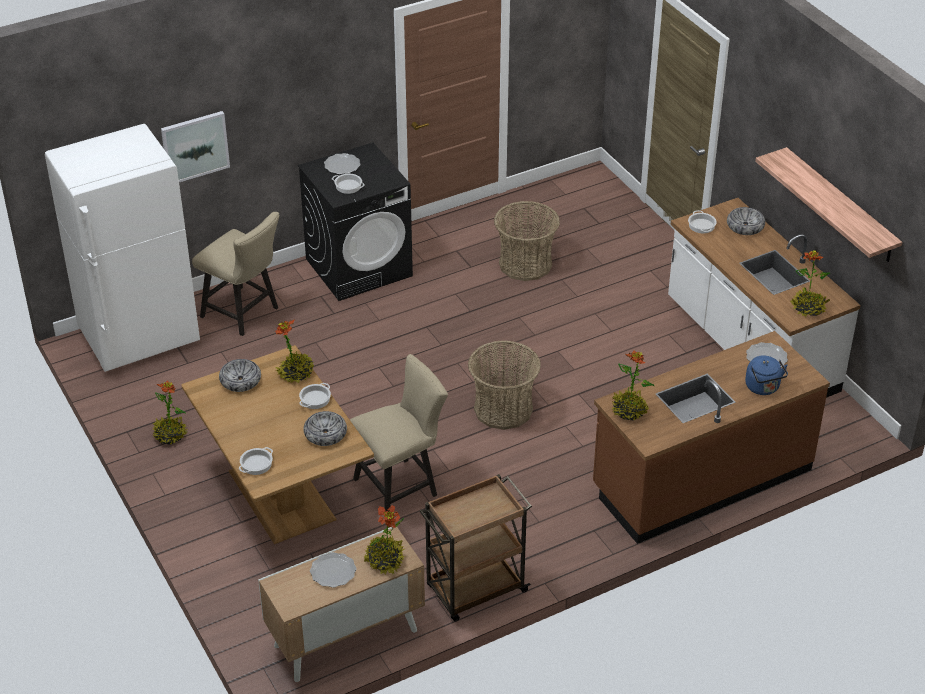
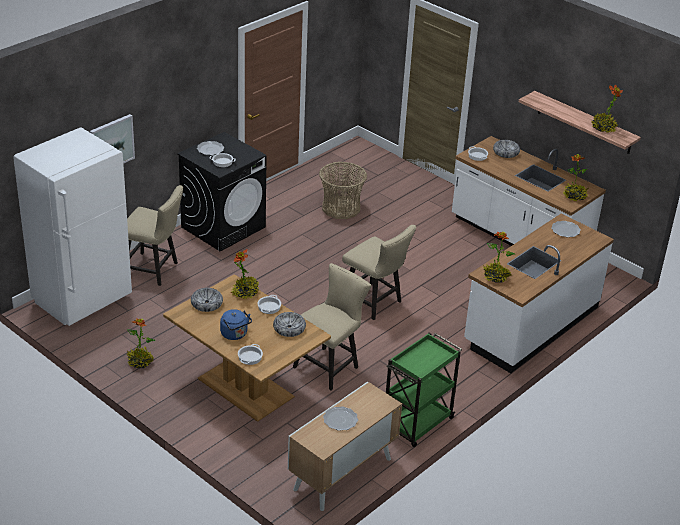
camera: 20 degrees left, 5 degrees down
potted plant [364,505,406,574] -> potted plant moved to [591,85,623,133]
brown cart [419,474,532,622] -> green cart [386,333,462,447]
basket [468,340,541,430] -> beige chair [342,225,416,320]
brown counter [593,331,830,544] -> white counter [464,213,614,373]
blue kettle [745,355,788,395] -> blue kettle moved to [220,309,252,340]

